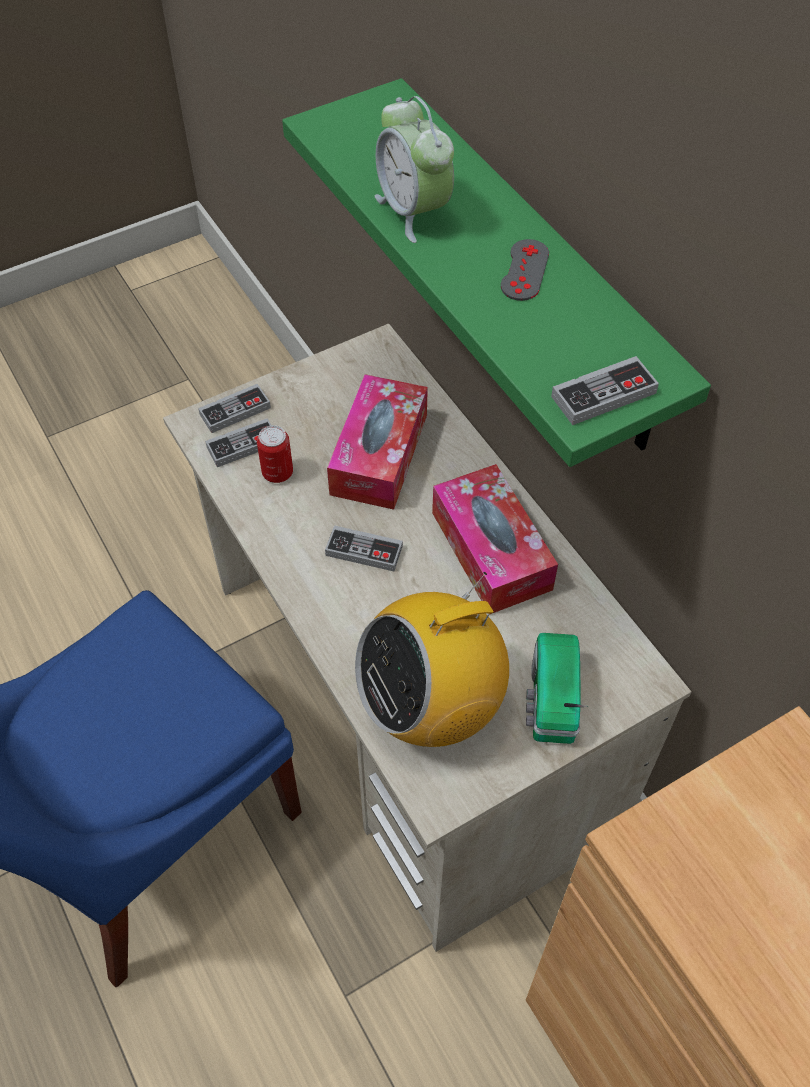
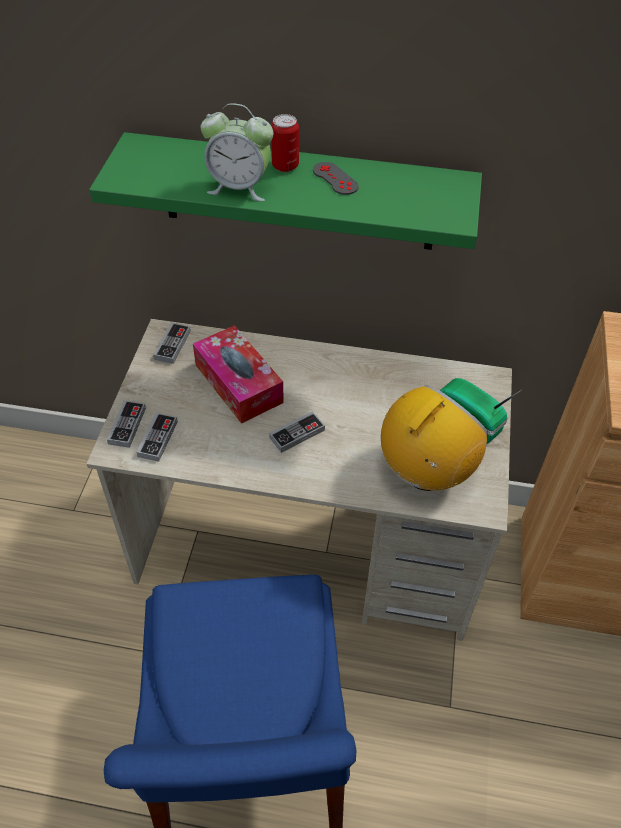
camera: 50 degrees left, 5 degrees down
can [257,425,293,483] -> can moved to [271,114,299,172]
radio [355,572,509,747] -> radio turned 150 degrees counterclockwise [381,385,488,491]
tissue box [432,464,558,614] -> none
game controller [551,356,659,425] -> game controller moved to [153,323,191,364]

